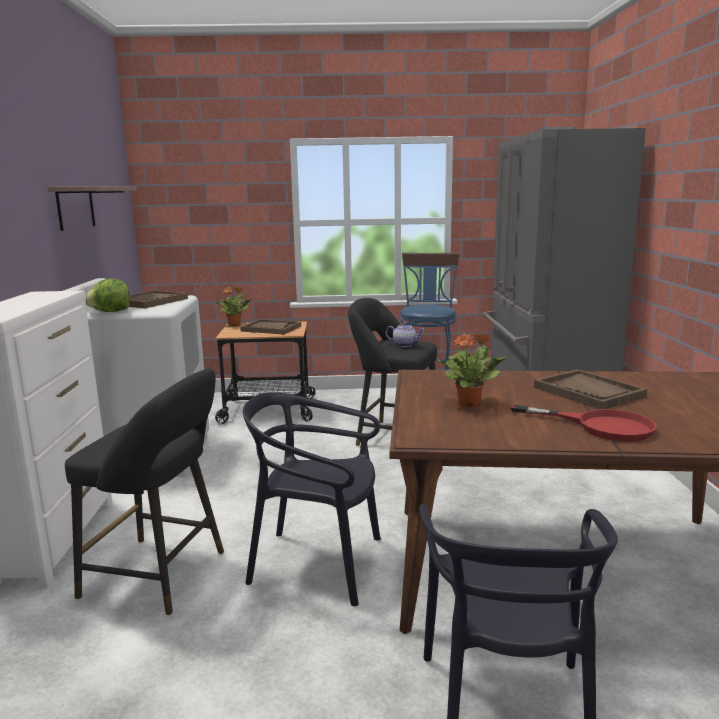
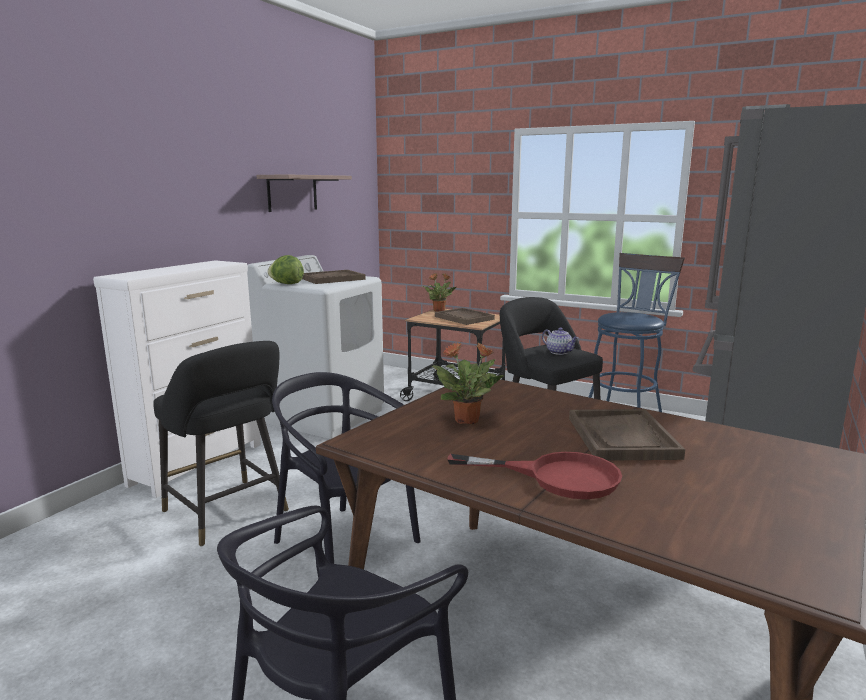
camera: 30 degrees right, 0 degrees up
red frying pan [511,404,657,442] -> red frying pan turned 45 degrees counterclockwise [447,452,622,499]

